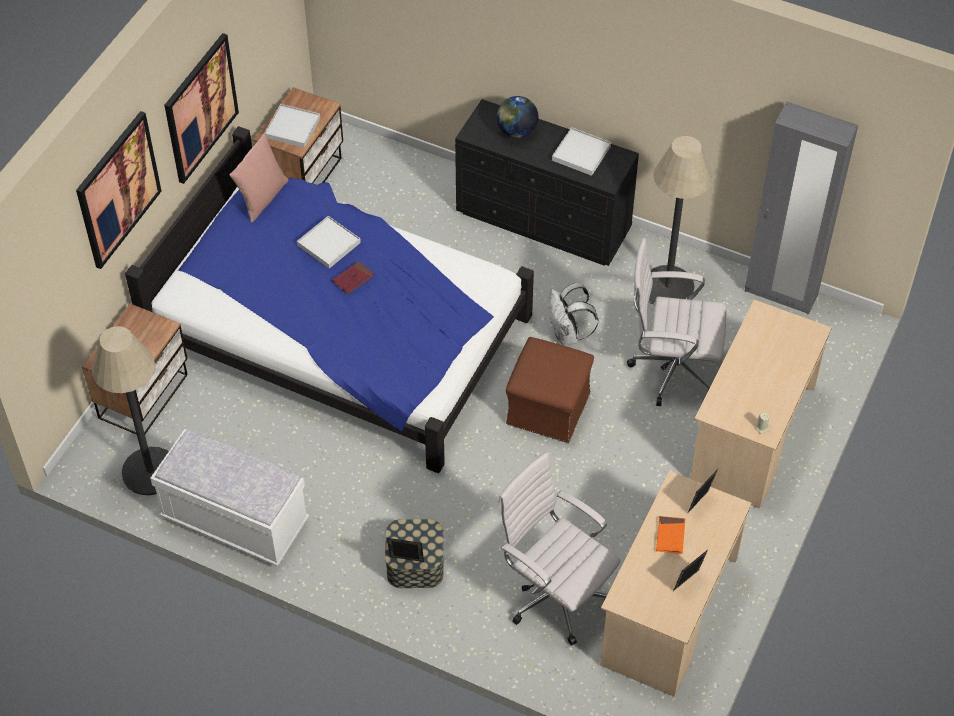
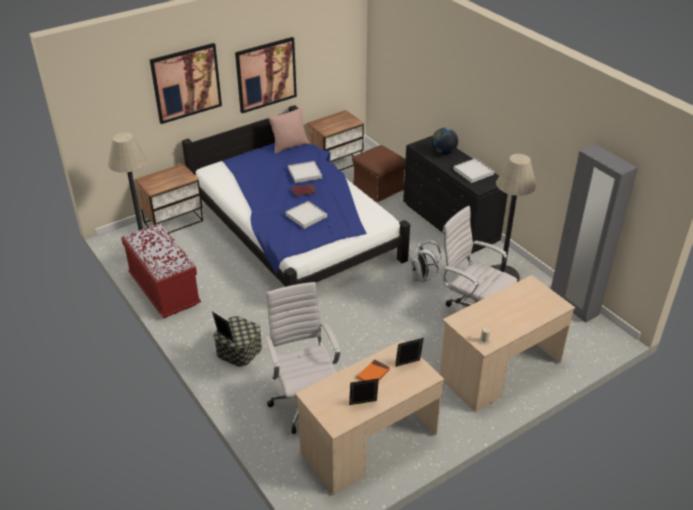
camera: 30 degrees right, 15 degrees down
white bench [150,429,309,566] -> red bench [121,224,201,318]
white tray [265,104,320,148] -> white tray moved to [285,201,327,229]
brown ottoman [506,337,594,443] -> brown ottoman moved to [352,145,406,203]

